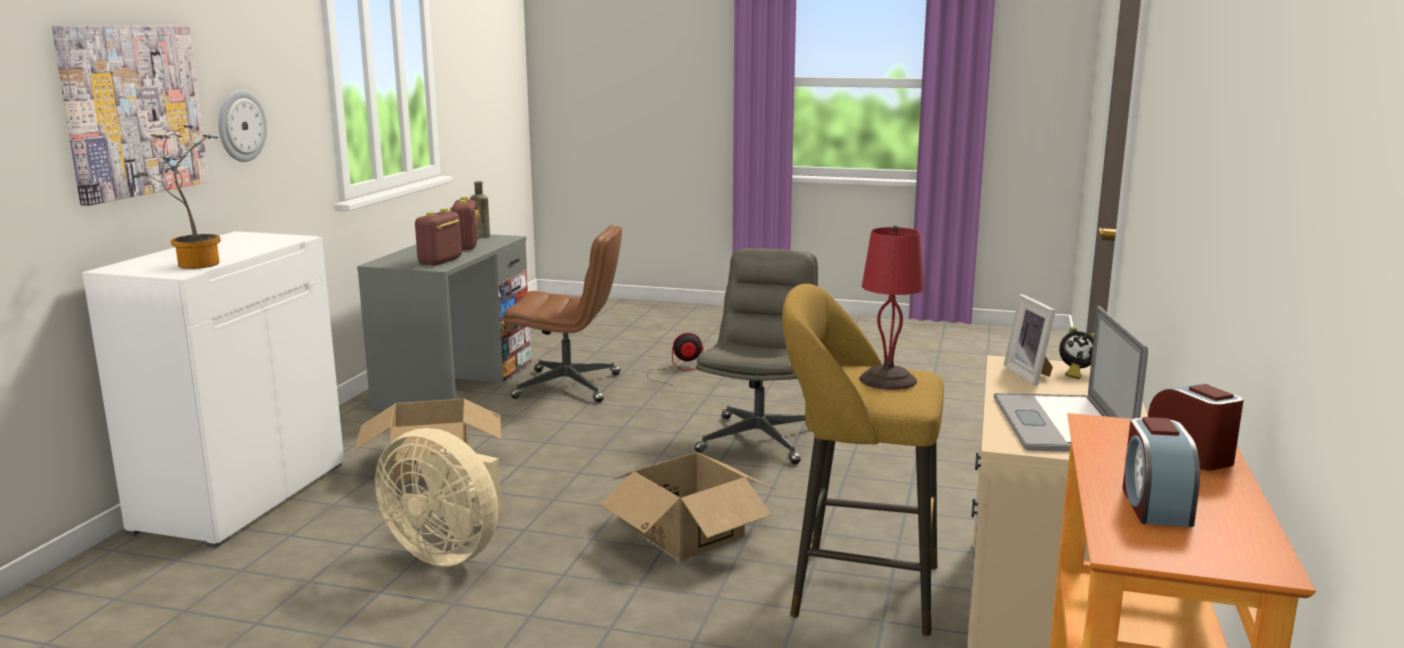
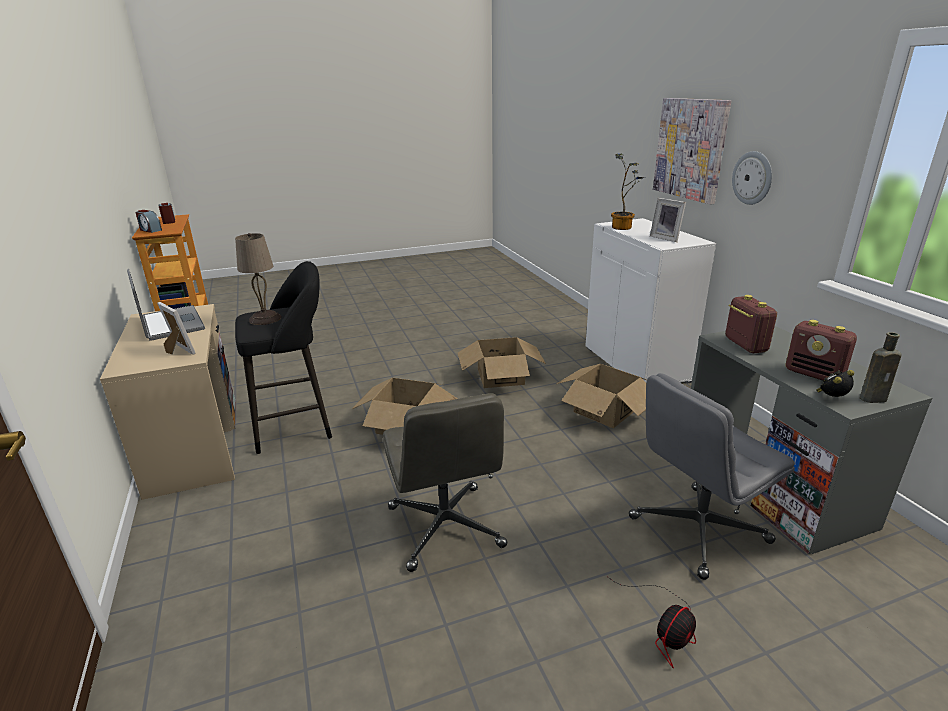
camera: 145 degrees right, 10 degrees up
beige fan [375,428,502,566] -> cardboard box [458,337,546,388]
brown office chair [504,225,622,402] -> grey office chair [629,373,795,580]
yellow stool [782,284,944,636] -> black stool [235,261,332,454]
red table lamp [859,226,924,390] -> beige table lamp [235,233,282,325]
alarm clock [1059,327,1094,379] -> alarm clock moved to [816,370,854,397]
none -> picture frame [650,198,686,242]

